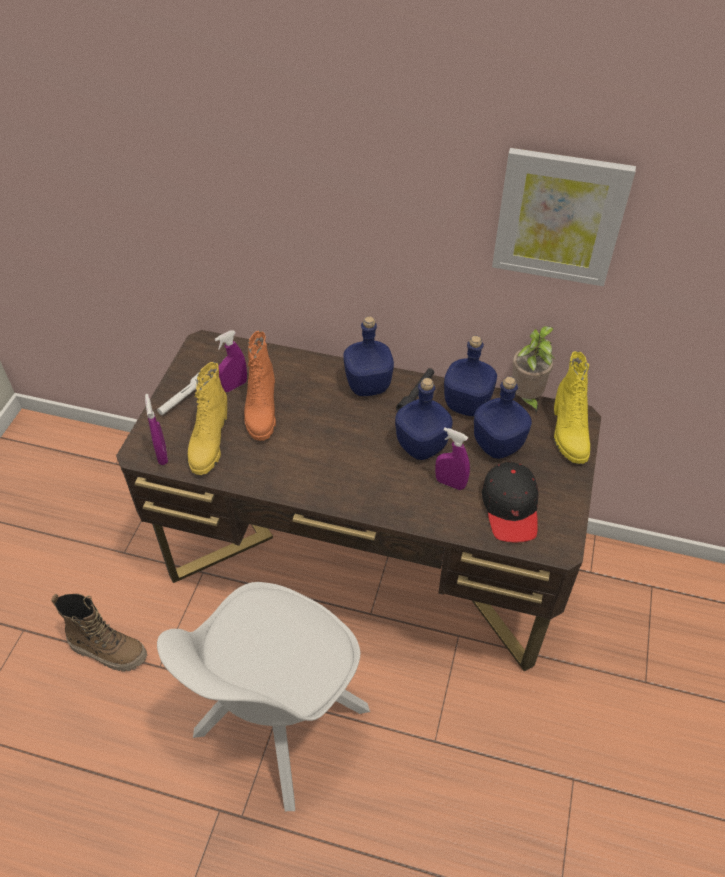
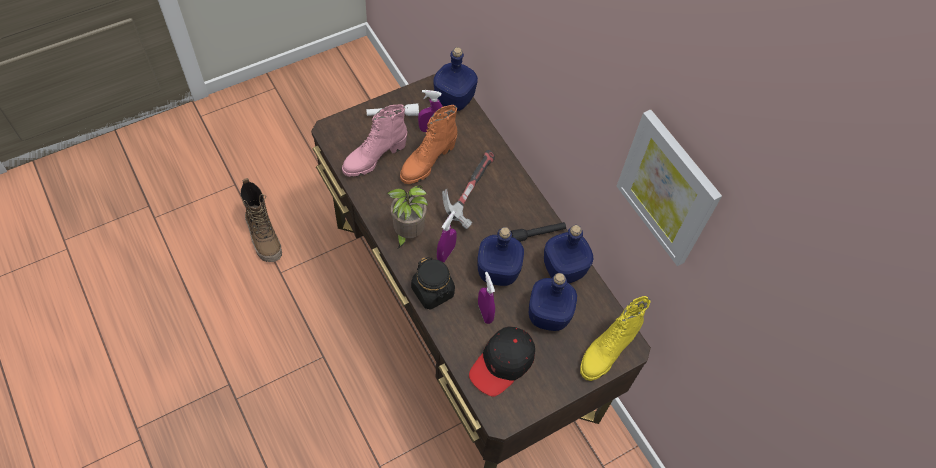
camera: 40 degrees right, 10 degrees up
purple spray bottle [145,394,168,465] -> purple spray bottle moved to [437,211,457,262]
white chair [157,582,370,811] -> none
yellow boot [188,362,227,475] -> pink boot [342,104,407,177]
blue bottle [343,316,394,396] -> blue bottle moved to [433,47,478,111]
potted plant [512,326,555,413] -> potted plant moved to [387,185,428,249]
none -> black jar [411,257,455,309]
none -> hammer [442,150,495,229]

